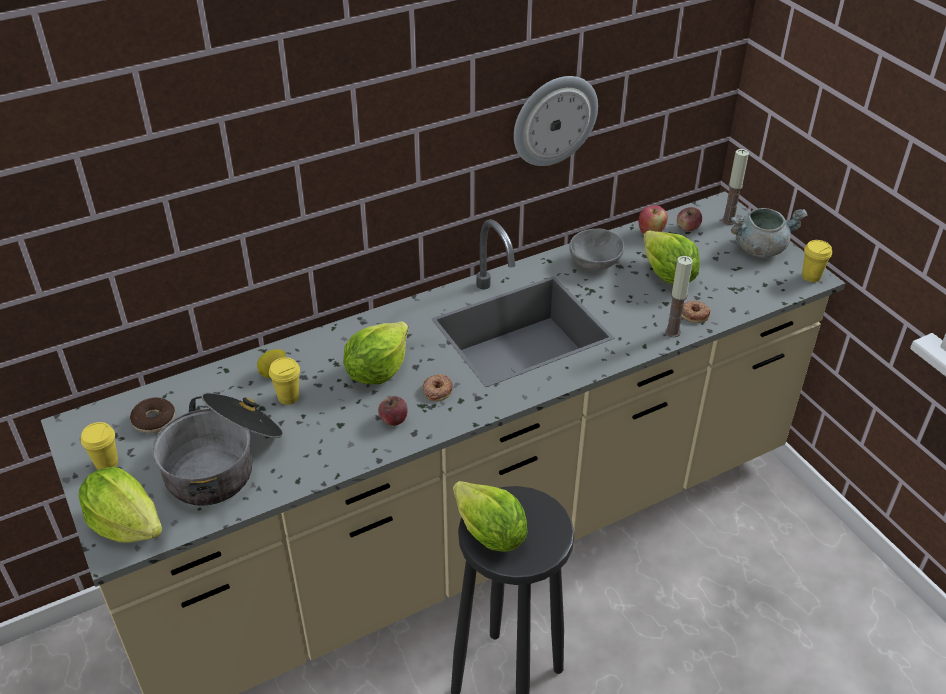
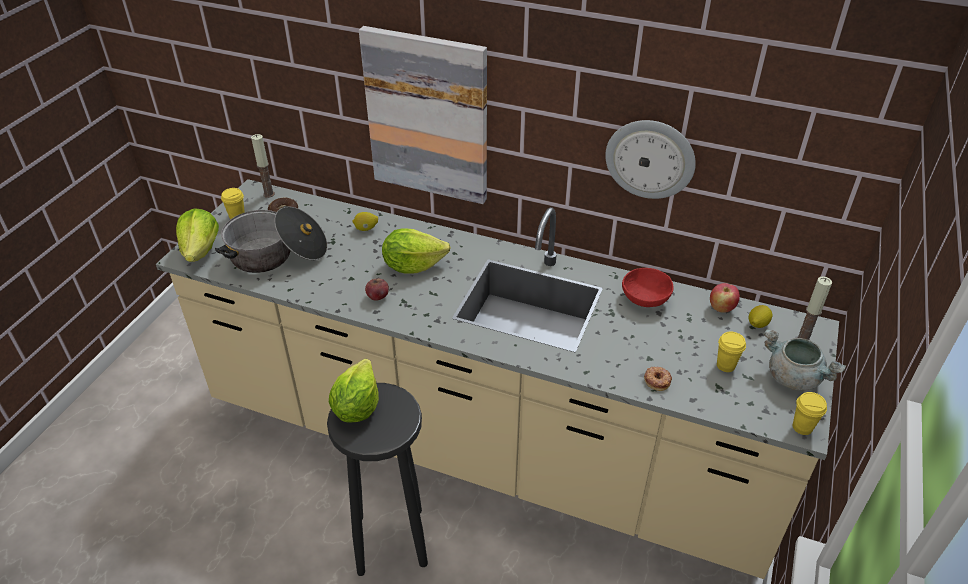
camera: 50 degrees right, 0 degrees up
yellow cup [269,357,300,405] -> yellow cup moved to [717,332,746,372]
donut [422,374,453,401] -> none
grey bowl [569,229,624,270] -> red bowl [622,268,674,307]
lettuce [643,230,700,284] -> none
candle [665,256,693,337] -> candle moved to [251,134,275,198]
apple [677,207,702,231] -> lemon [749,305,773,328]
none -> picture [359,26,487,204]

